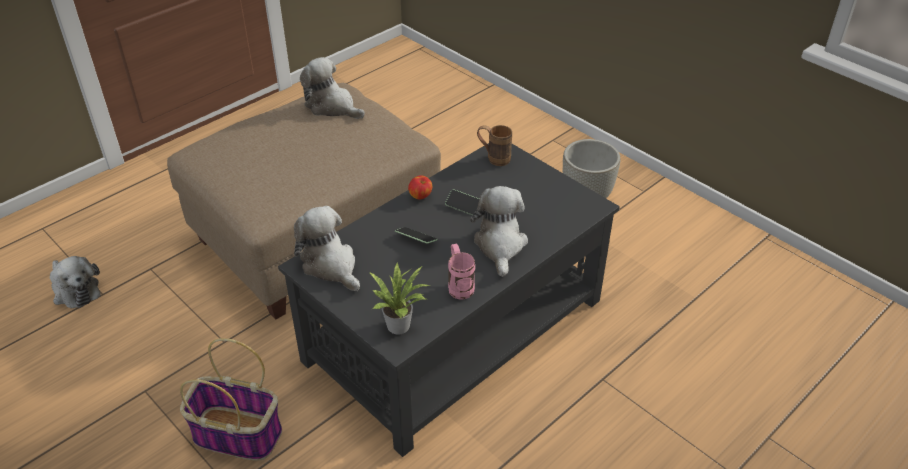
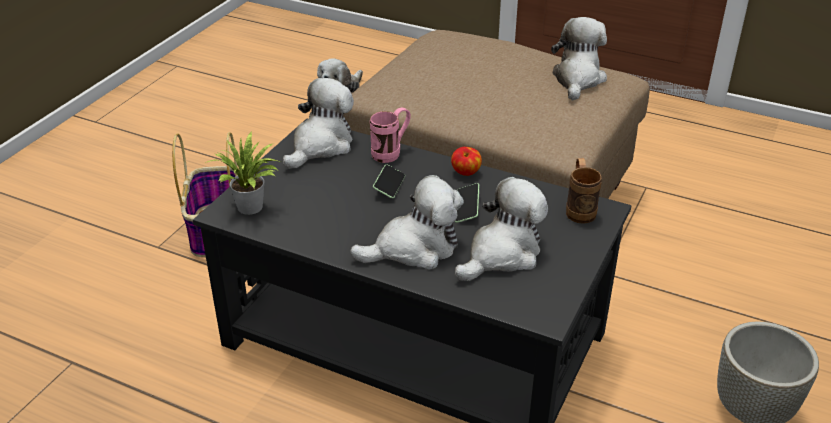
camera: 70 degrees right, 5 degrees down
pink mug [448,243,475,300] -> pink mug moved to [370,108,411,163]
none -> plush toy [455,177,548,281]

